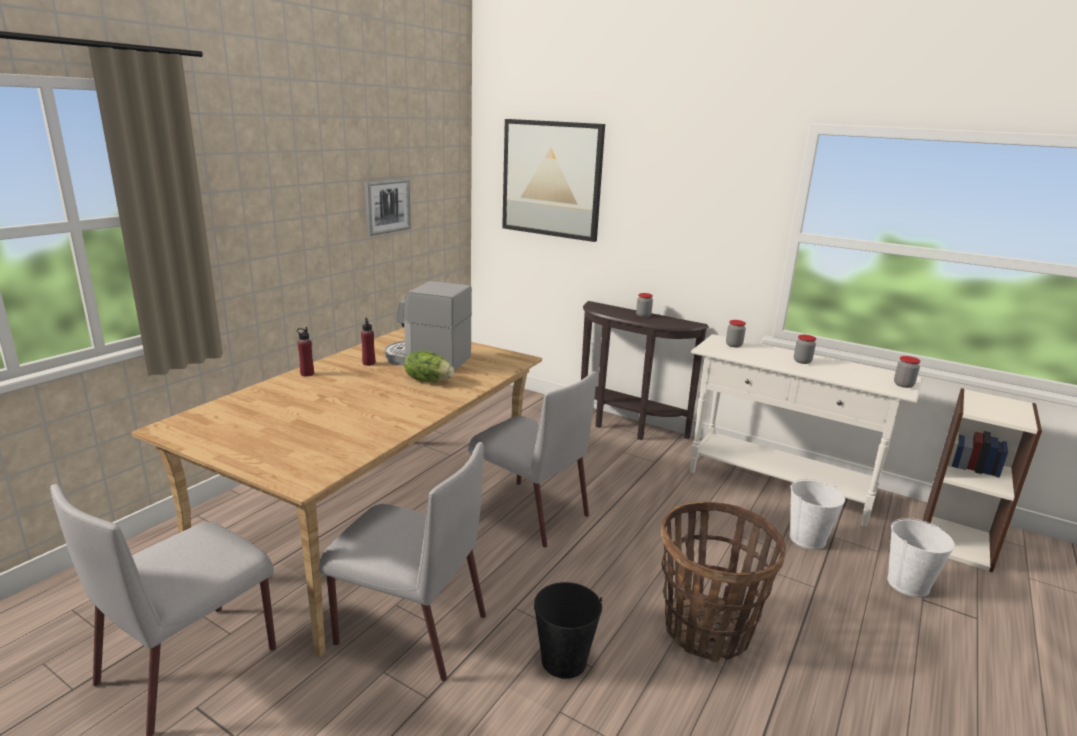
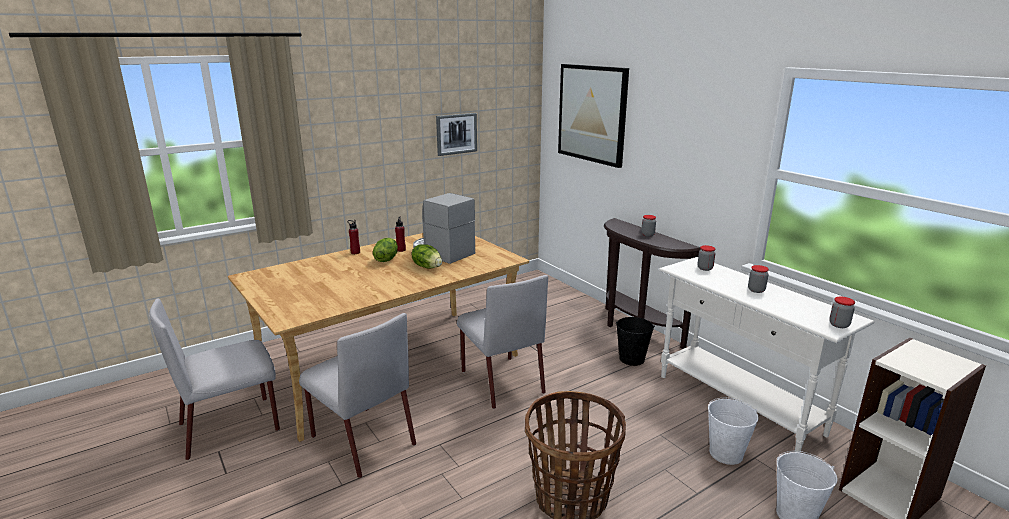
camera: 25 degrees right, 0 degrees up
black bucket [534,582,602,679] -> black bucket moved to [616,317,655,366]
none -> lettuce [373,238,398,262]

